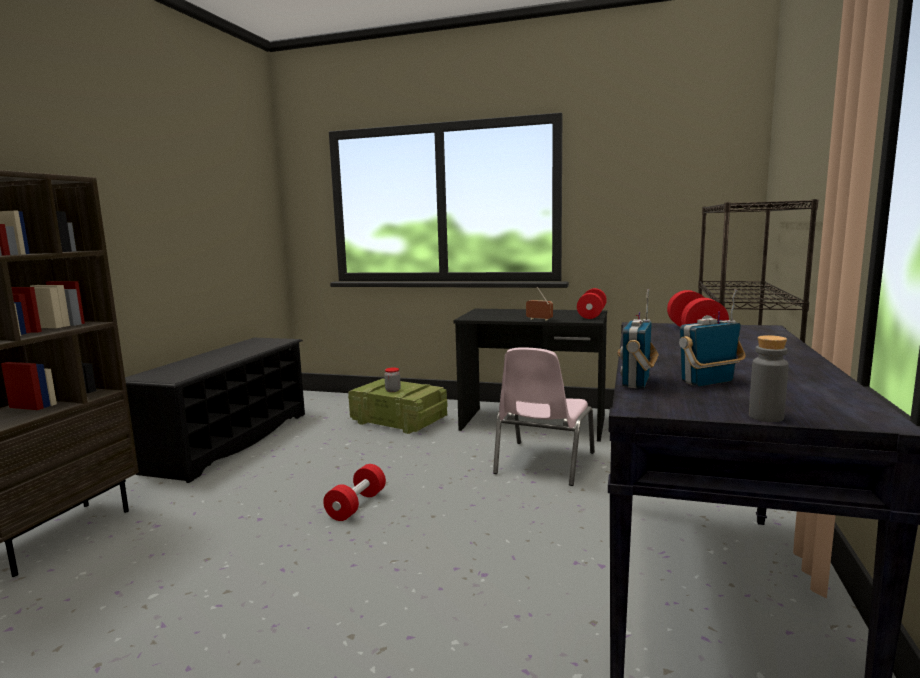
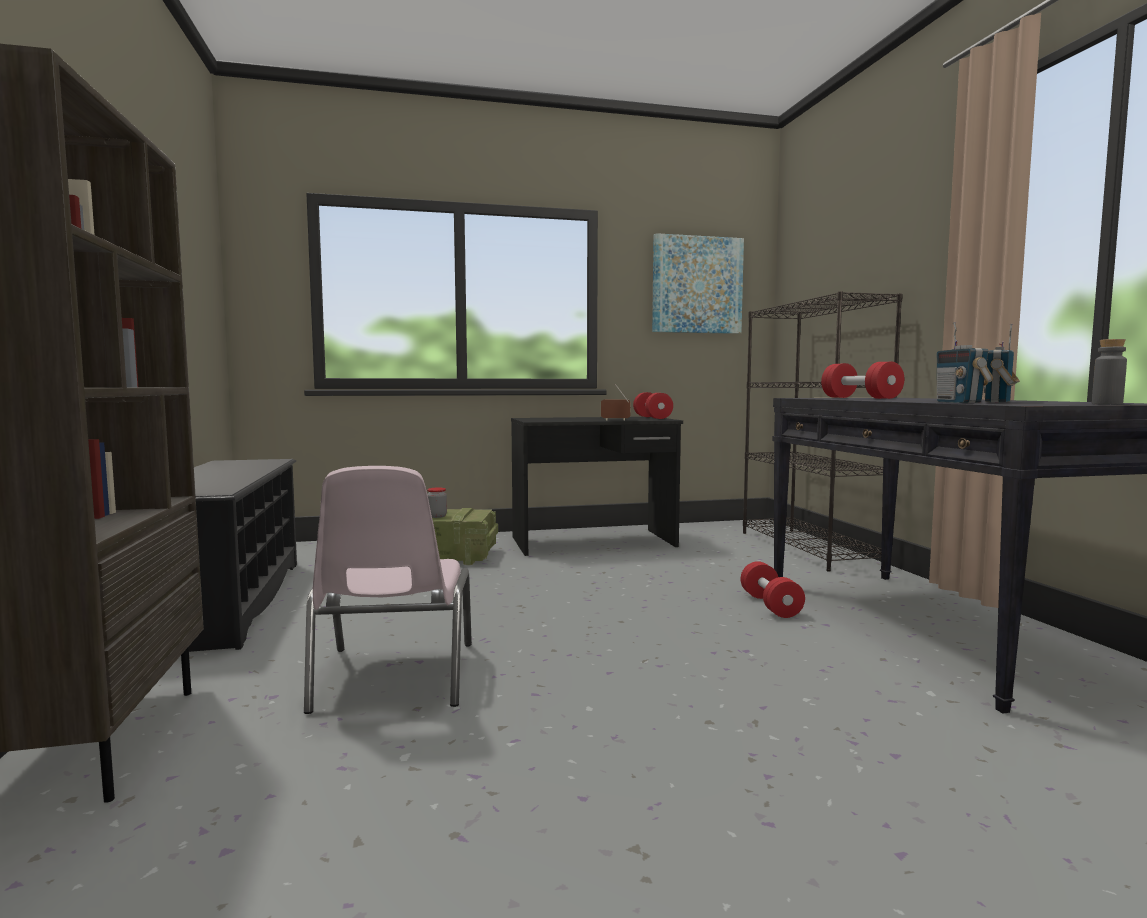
camera: 30 degrees left, 5 degrees down
red dumbbell [323,464,386,521] -> red dumbbell moved to [741,561,805,618]
pink chair [493,347,595,486] -> pink chair moved to [304,466,472,714]
none -> picture [652,233,744,334]

